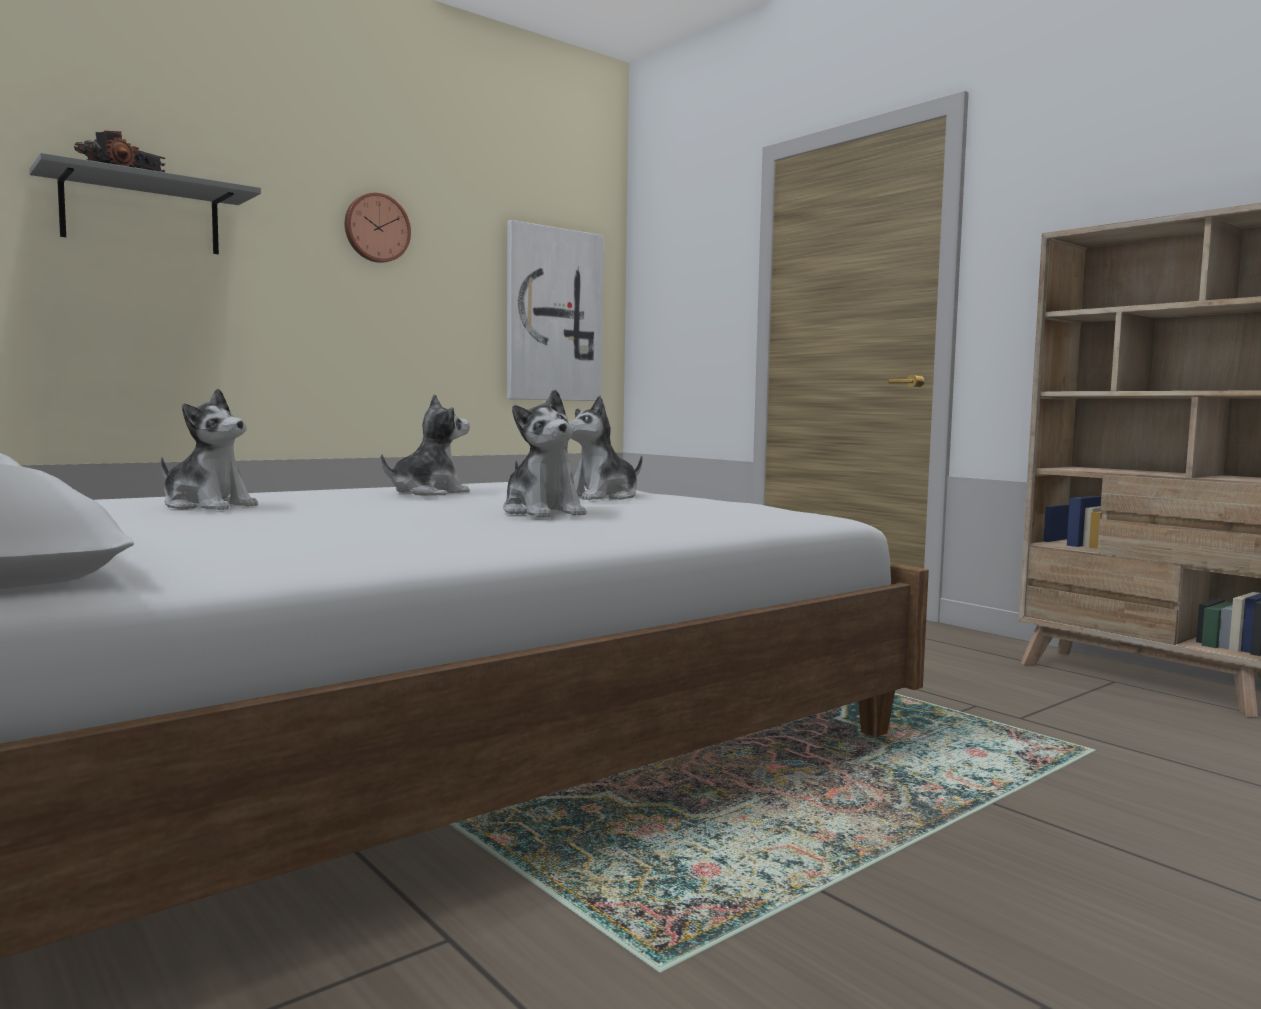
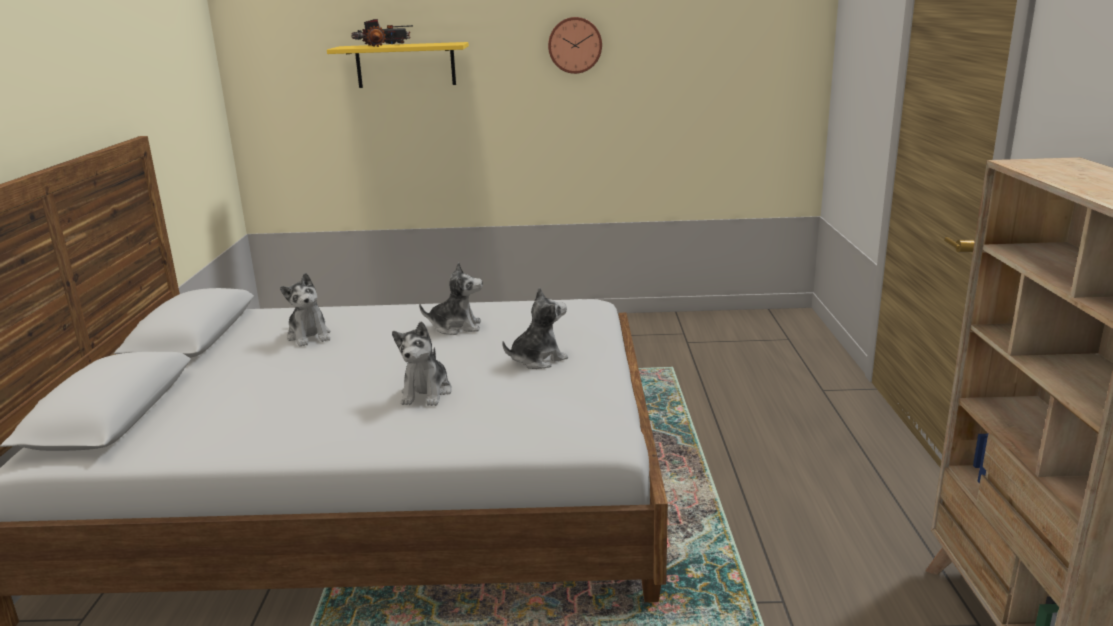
camera: 40 degrees right, 15 degrees up
grey shelf [29,153,261,254] -> yellow shelf [327,42,469,88]
picture [507,220,604,401] -> none
plush toy [569,396,643,500] -> plush toy turned 150 degrees clockwise [502,288,568,369]

